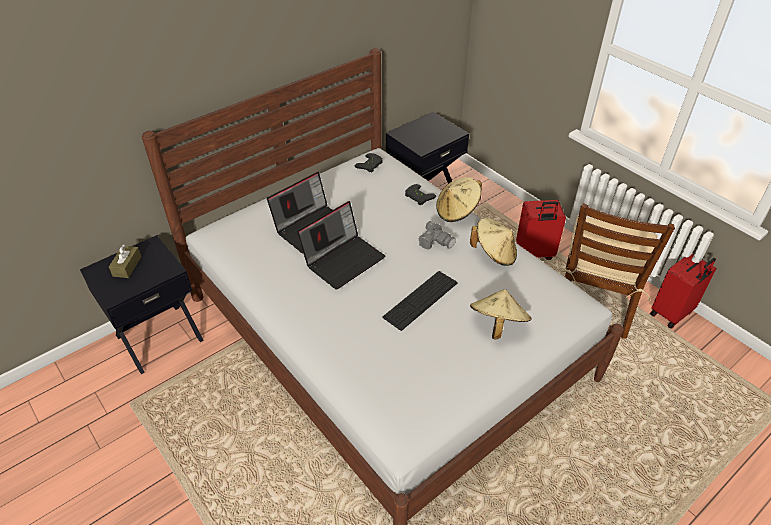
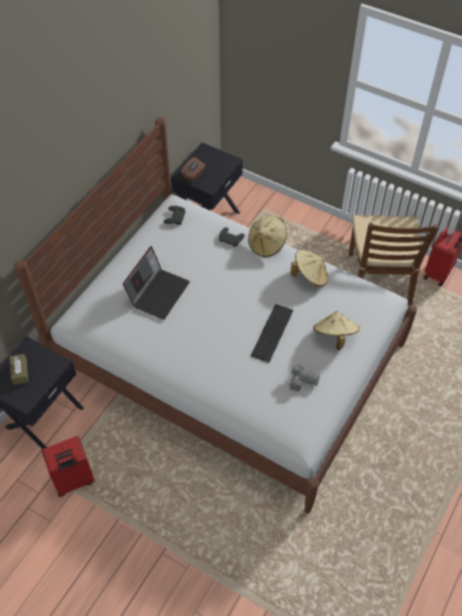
camera: 20 degrees left, 10 degrees up
laptop [297,201,386,290] -> none
camera [419,221,456,249] -> camera moved to [289,364,320,391]
red suitcase [516,200,566,260] -> red suitcase moved to [42,436,95,497]
none -> brown tissue box [181,157,206,183]

